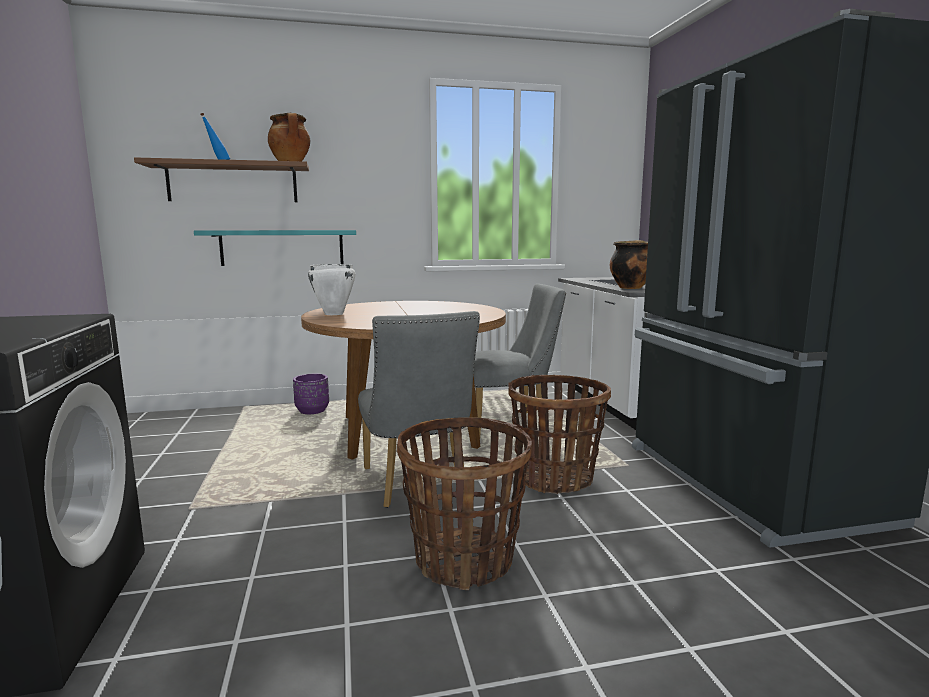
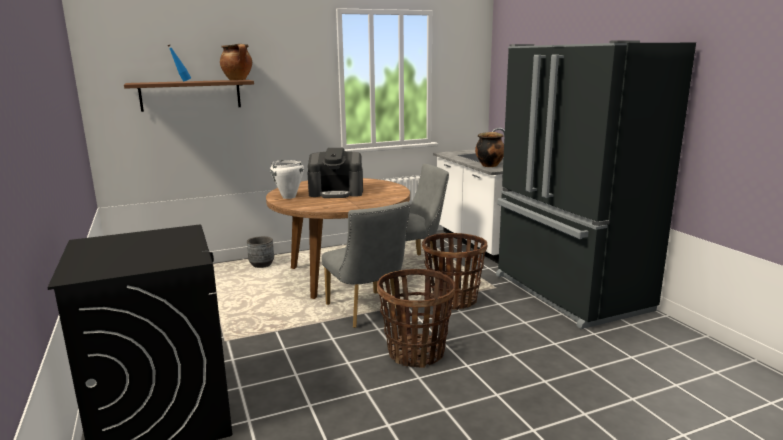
camera: 10 degrees left, 5 degrees up
turquoise shelf [194,230,356,266] -> none
purple planter [293,374,329,414] -> grey planter [247,236,274,268]
none -> coffee machine [307,148,363,198]

